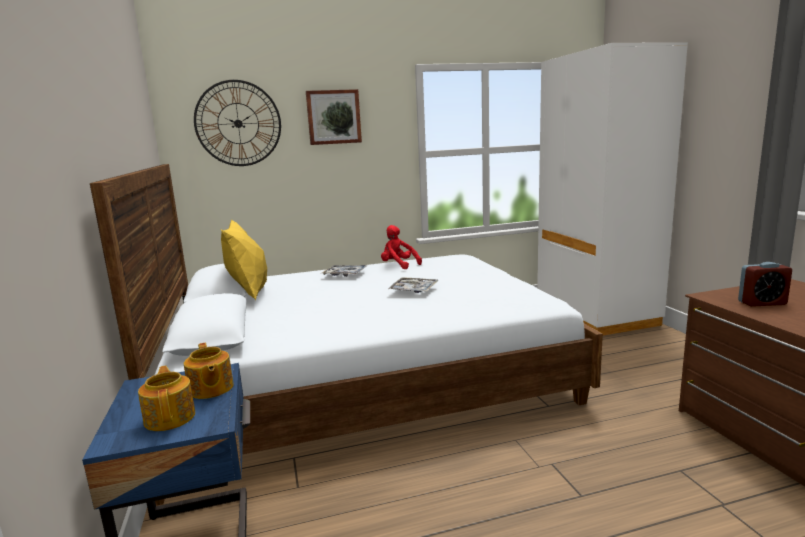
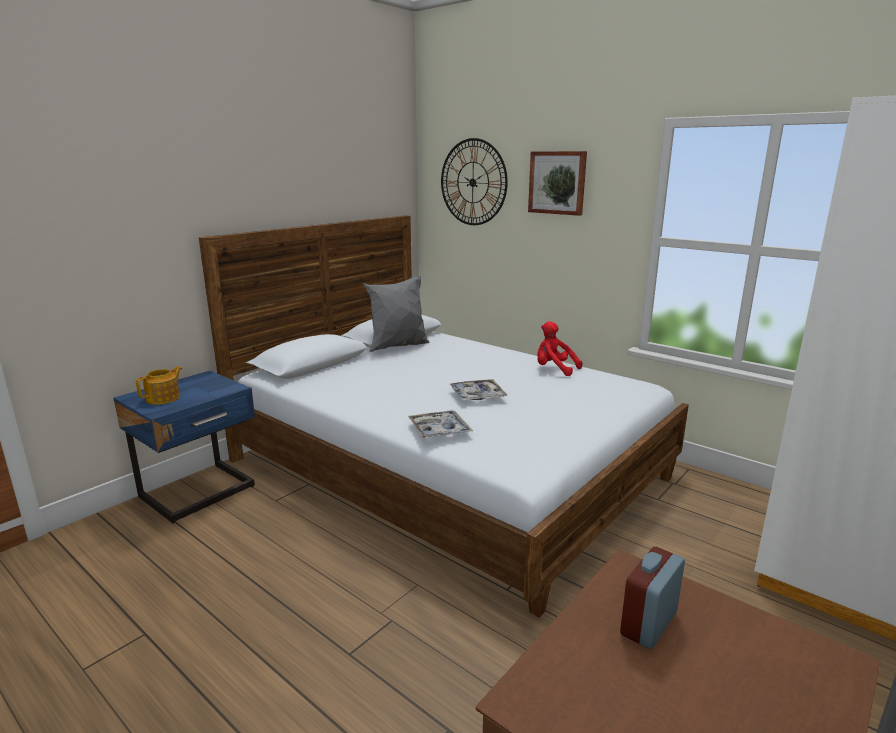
camera: 55 degrees right, 5 degrees up
teapot [184,343,234,399] -> none
yellow pillow [221,220,267,300] -> grey pillow [363,276,430,352]
tray [322,265,368,277] -> tray moved to [408,410,473,439]
red plush toy [381,225,422,269] -> red plush toy turned 60 degrees counterclockwise [537,321,582,376]
alarm clock [738,262,792,307] -> alarm clock turned 75 degrees clockwise [620,547,685,649]

